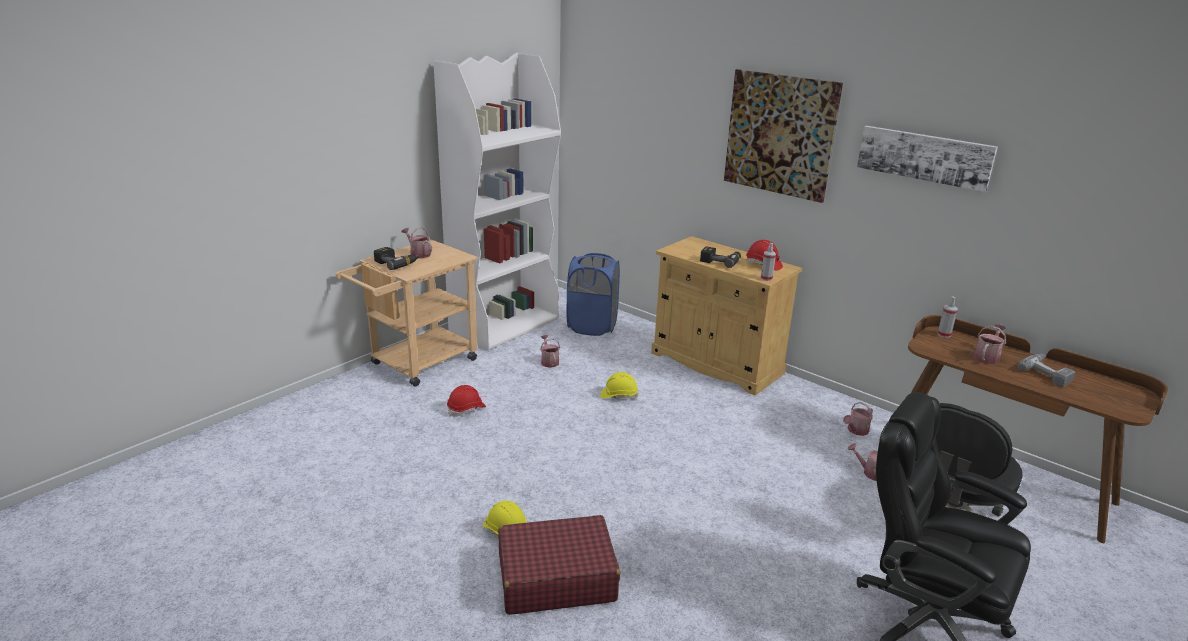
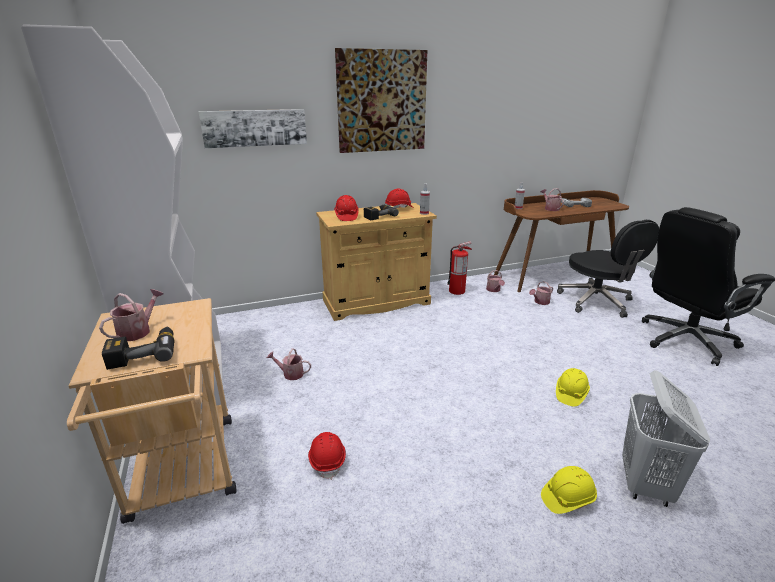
camera: 60 degrees left, 0 degrees up
watering can [401,227,432,259] -> watering can turned 135 degrees clockwise [99,289,163,341]
red suitcase [498,515,620,615] -> white laundry basket [622,370,710,507]
blue laundry basket [566,253,620,336] -> none
yellow hard hat [600,372,638,399] -> yellow hard hat moved to [556,368,590,406]
picture [857,126,998,192] -> picture moved to [198,109,307,148]
none -> red hard hat [334,195,359,221]
none -> fire extinguisher [447,241,472,295]

